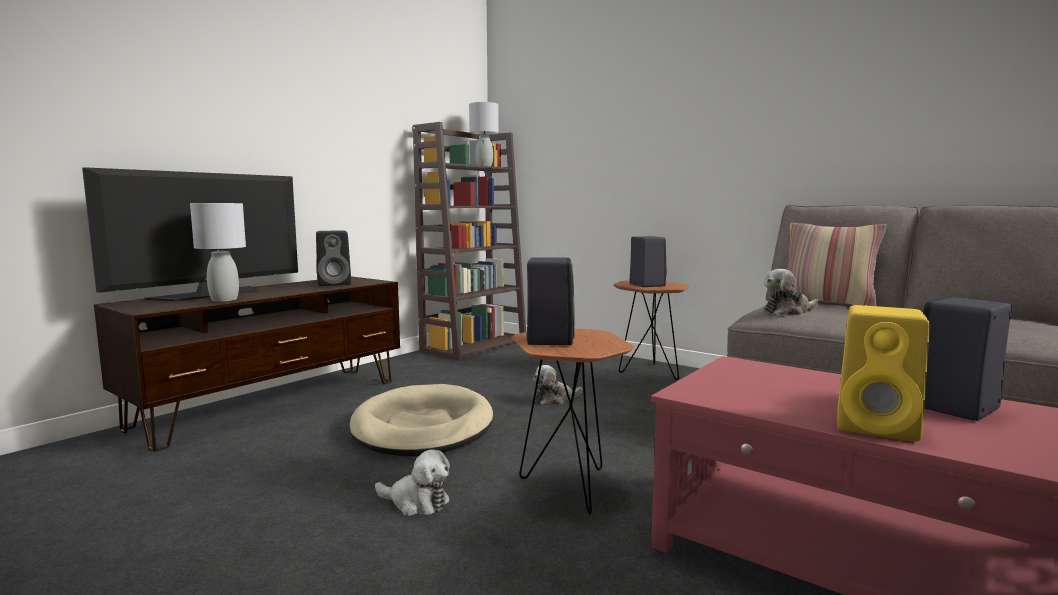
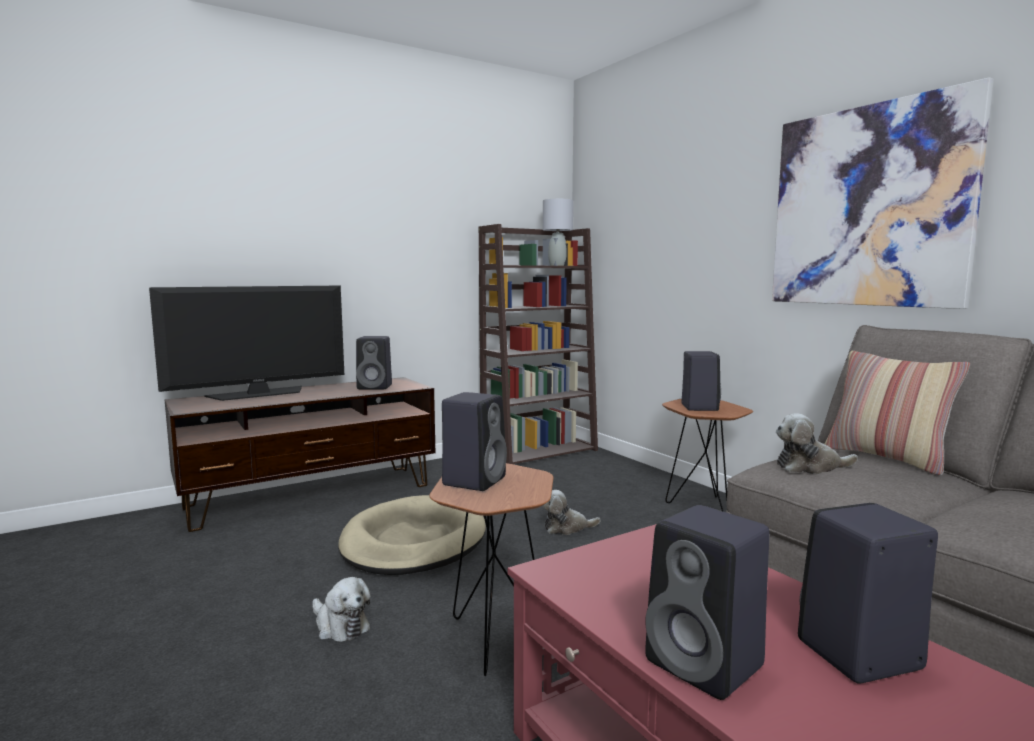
camera: 20 degrees right, 0 degrees up
grey table lamp [190,203,246,302] -> none
yellow speaker [837,305,930,442] -> black speaker [645,505,770,700]
none -> picture [772,77,994,309]

